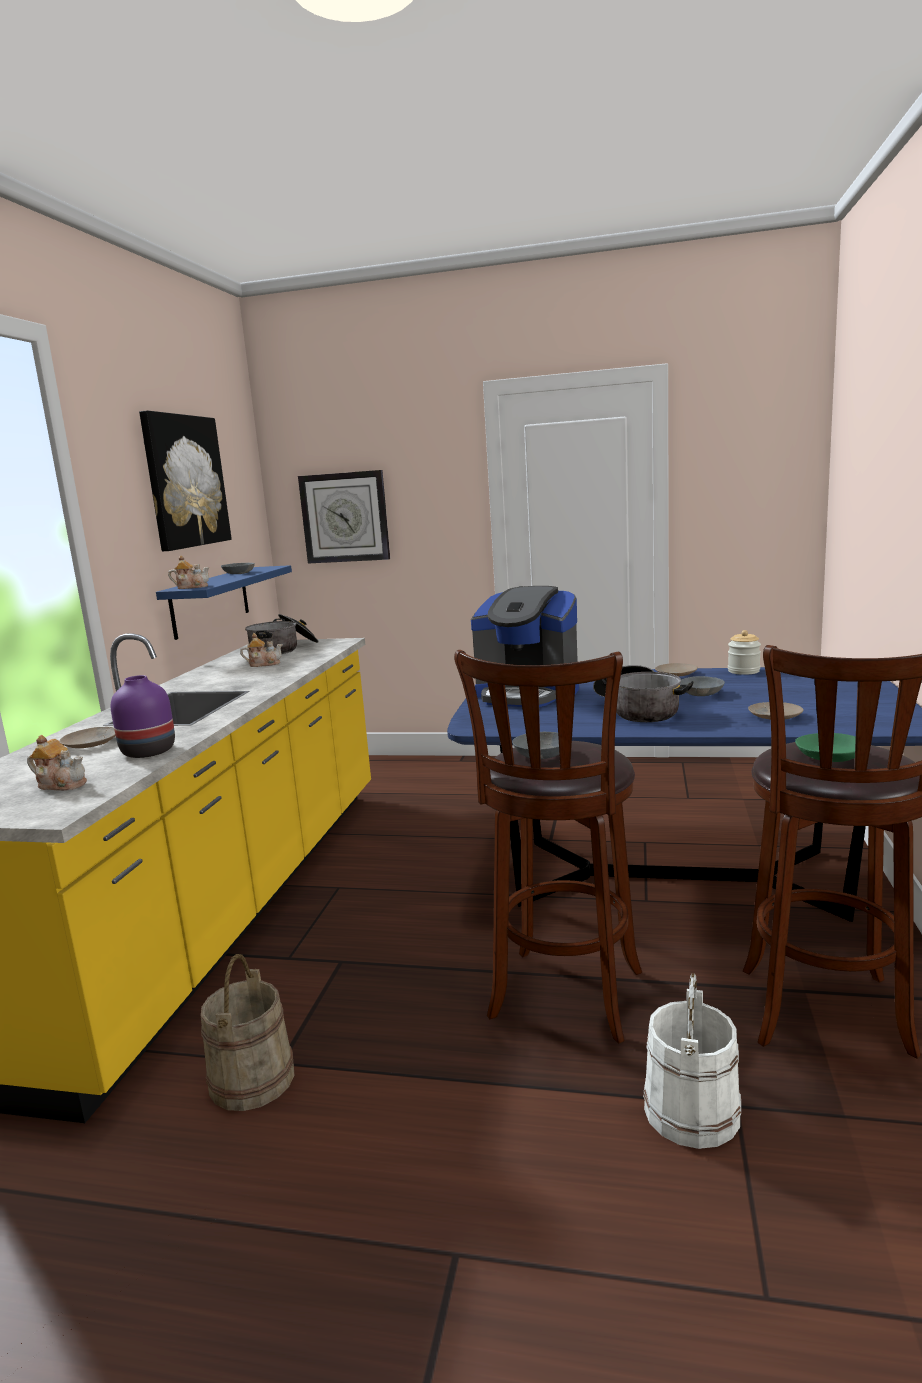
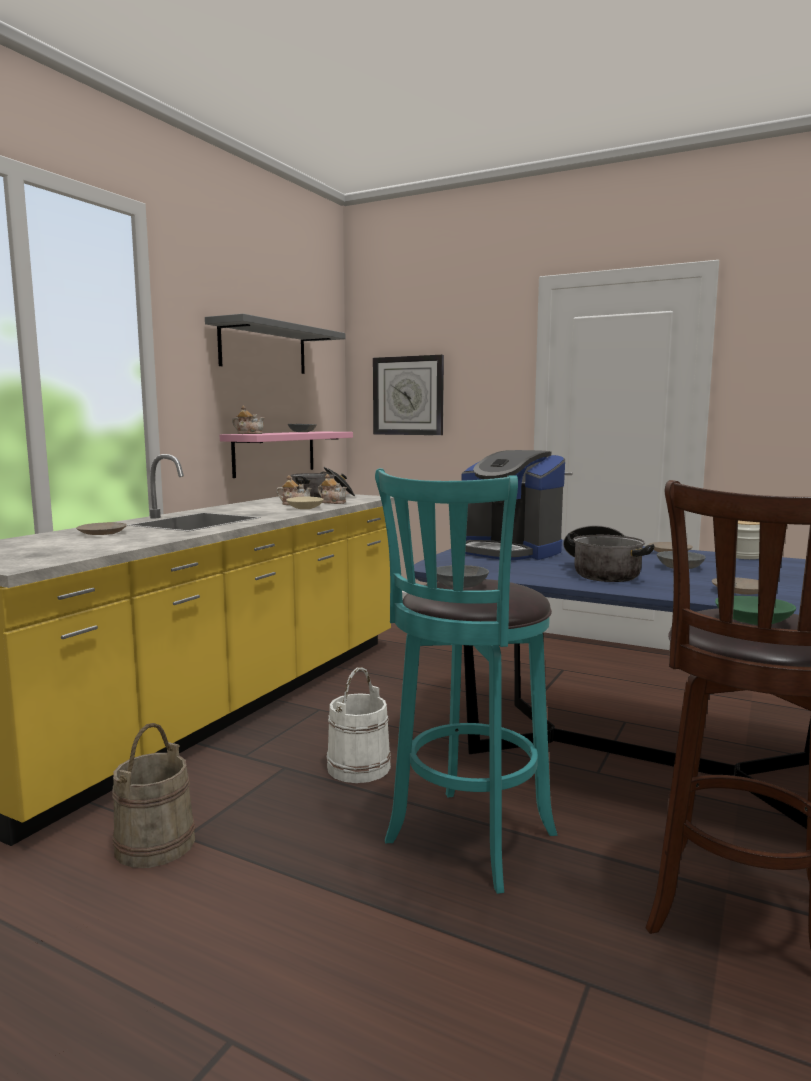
camera: 15 degrees right, 5 degrees down
teapot [27,735,87,791] -> teapot moved to [318,474,347,504]
purple vase [111,675,175,758] -> none
picture [139,410,232,551] -> grey shelf [205,314,345,374]
blue shelf [156,565,292,640] -> pink shelf [220,431,353,478]
brown stool [454,650,642,1044] -> turquoise stool [375,468,558,894]
white bucket [643,973,741,1149] -> white bucket moved to [327,667,391,783]
none -> beige bowl [286,497,324,509]

